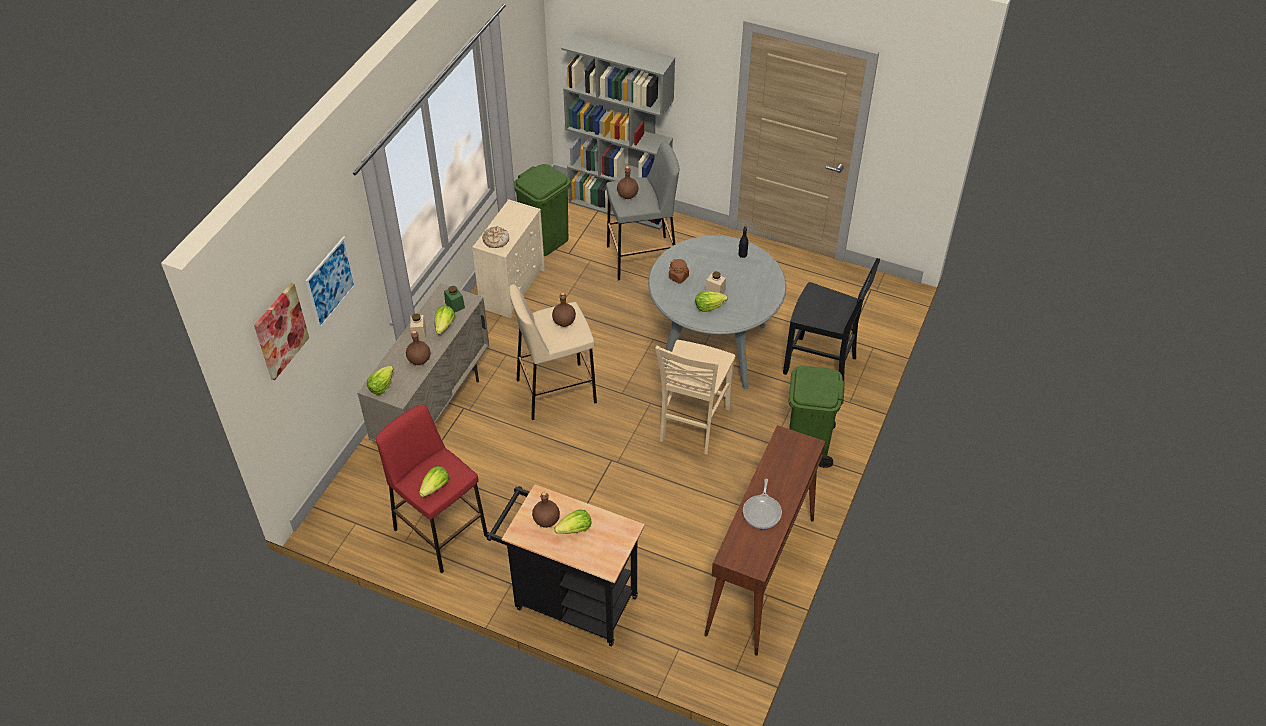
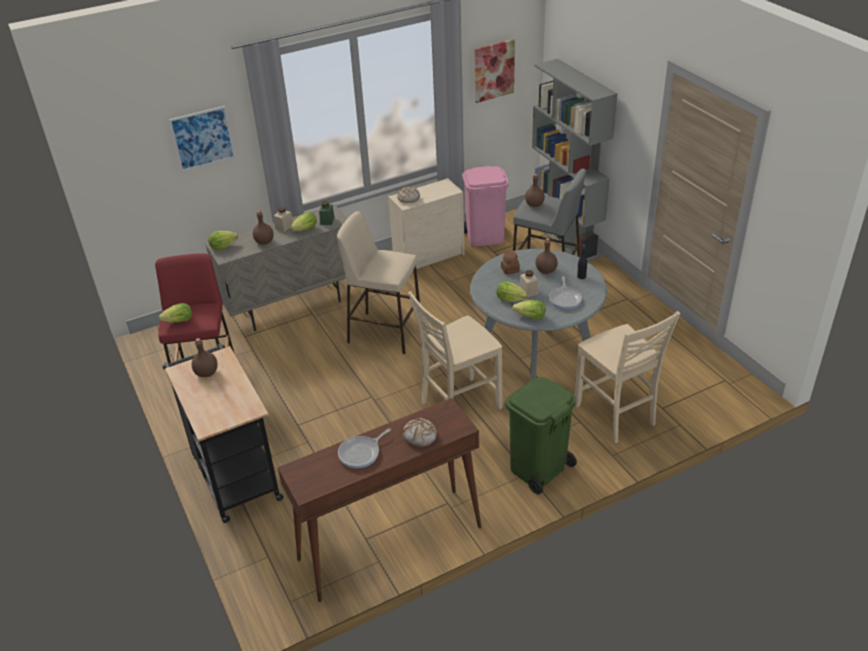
camera: 40 degrees right, 10 degrees down
picture [254,283,309,380] -> picture moved to [474,39,515,103]
green trash can [514,164,571,256] -> pink trash can [462,166,509,247]
brown bottle [552,292,576,327] -> brown bottle moved to [535,238,558,274]
lettuce [554,510,591,534] -> lettuce moved to [512,300,545,319]
black chair [783,258,880,381] -> beige chair [575,311,680,443]
none -> bread [403,418,437,447]
none -> frying pan [549,276,582,309]

